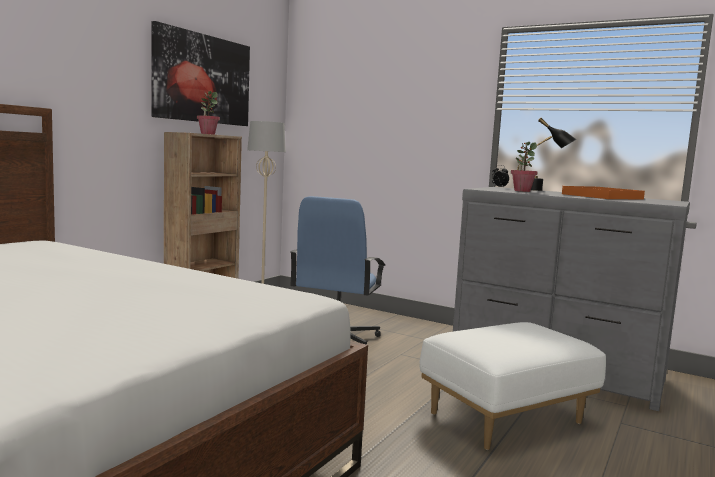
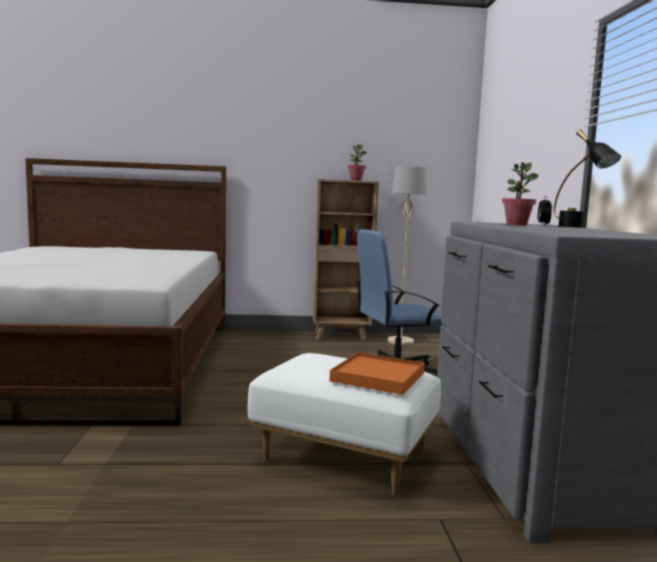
camera: 55 degrees right, 0 degrees up
picture [152,21,250,126] -> none
orange tray [562,186,645,199] -> orange tray moved to [330,352,425,395]

